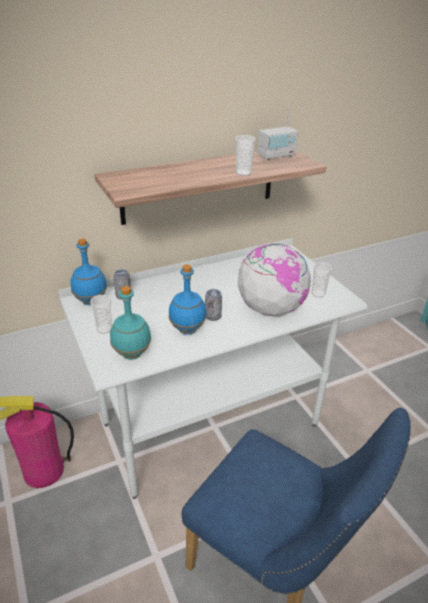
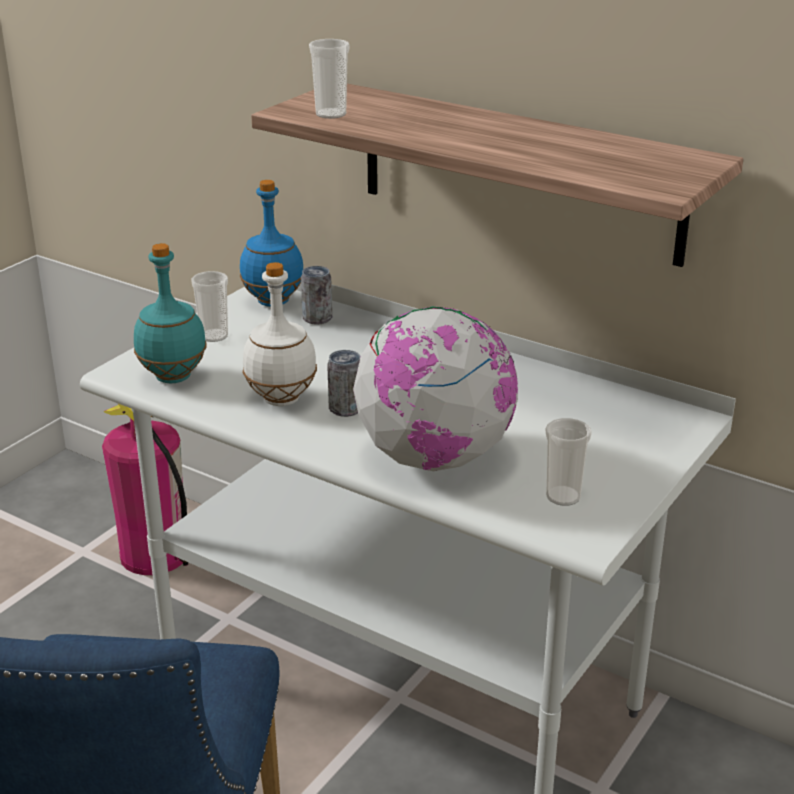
camera: 60 degrees right, 5 degrees down
blue bottle [169,264,207,335] -> white bottle [243,262,317,406]
cup [235,135,256,176] -> cup moved to [309,39,350,119]
radio [257,108,298,160] -> none

